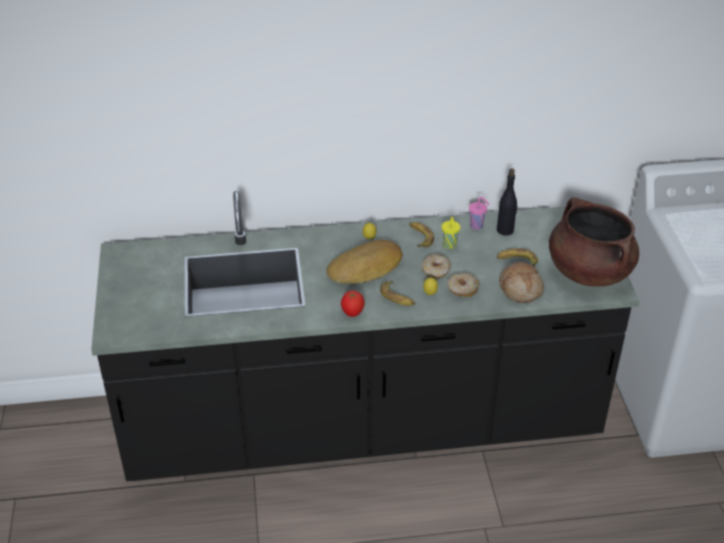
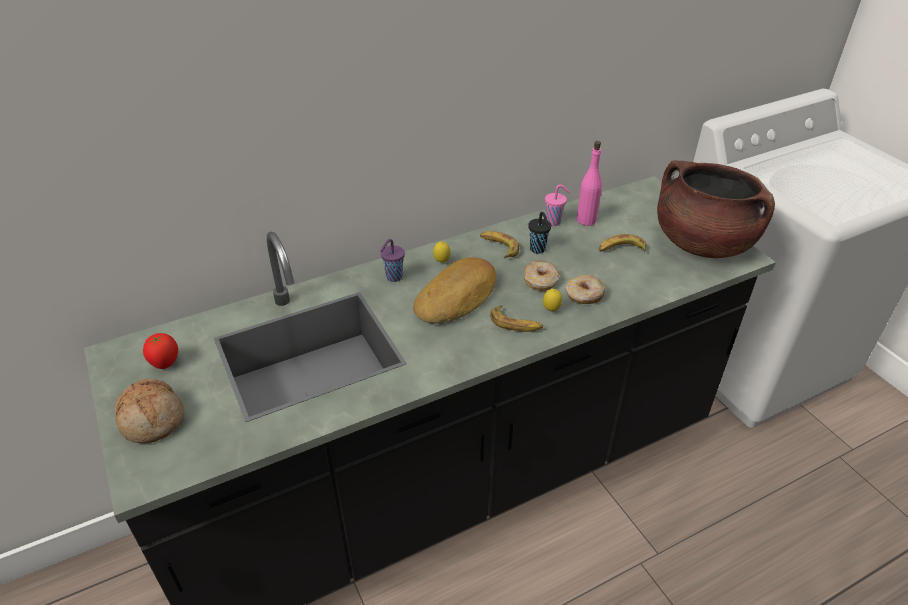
camera: 20 degrees left, 0 degrees up
tomato [341,291,365,317] -> tomato moved to [143,333,178,369]
yellow cup [442,216,460,249] -> black cup [528,212,551,253]
black bottle [497,168,517,236] -> pink bottle [577,141,602,226]
bread [499,262,544,303] -> bread moved to [114,379,184,443]
none -> purple cup [380,239,405,282]

